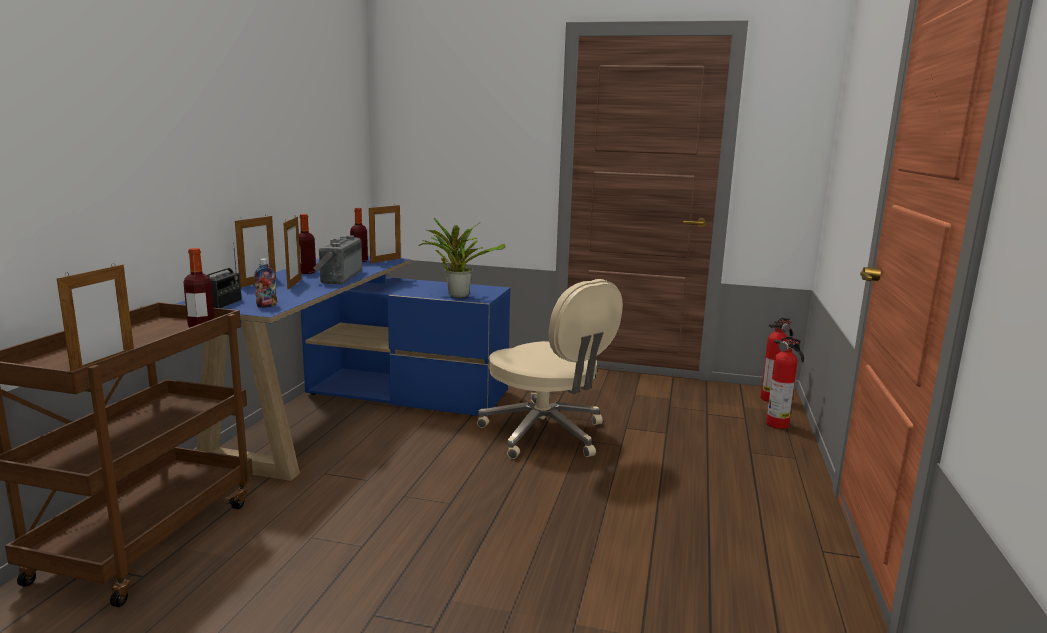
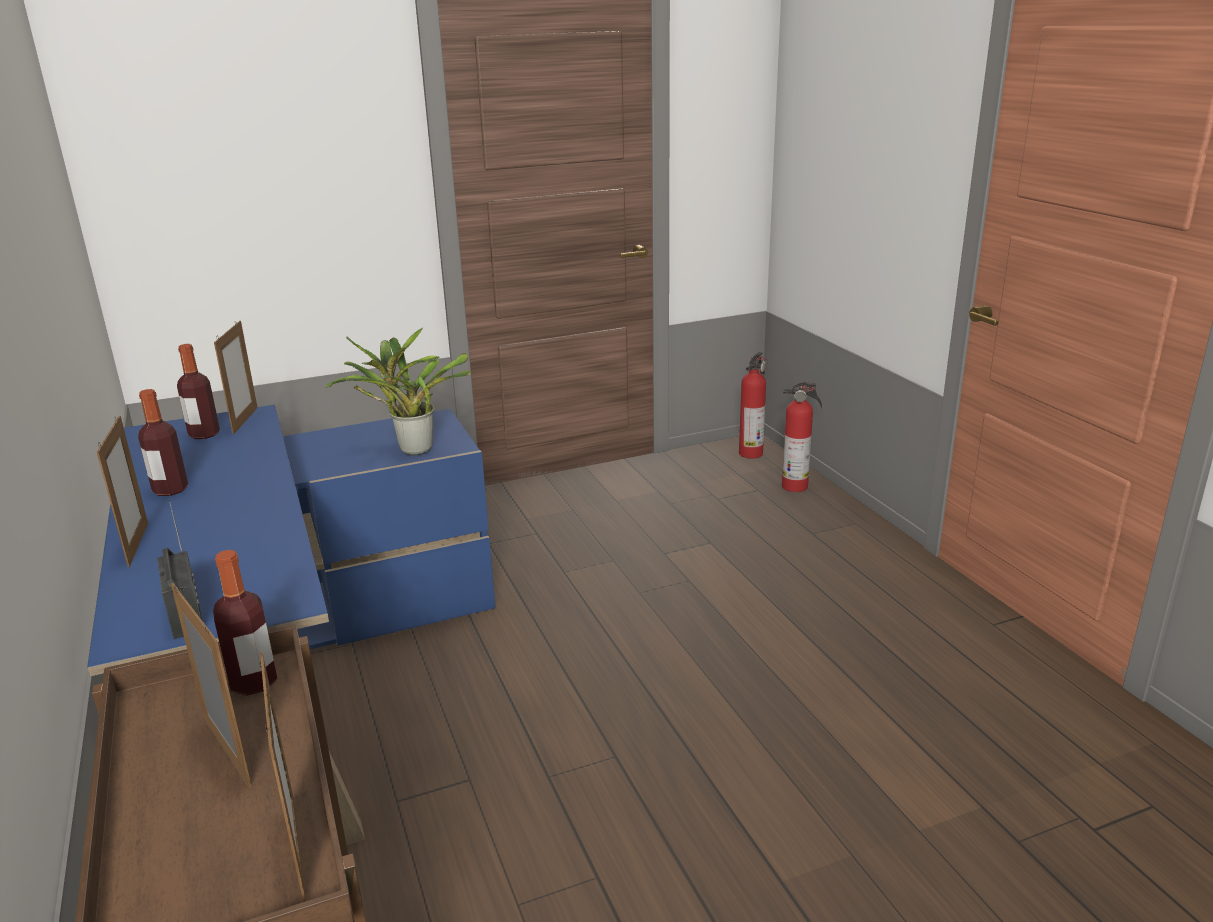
camera: 35 degrees left, 10 degrees up
bottle [254,258,277,308] -> none
picture frame [283,217,301,290] -> picture frame moved to [171,583,252,788]
radio [313,235,362,284] -> none
beige office chair [477,279,623,459] -> none

